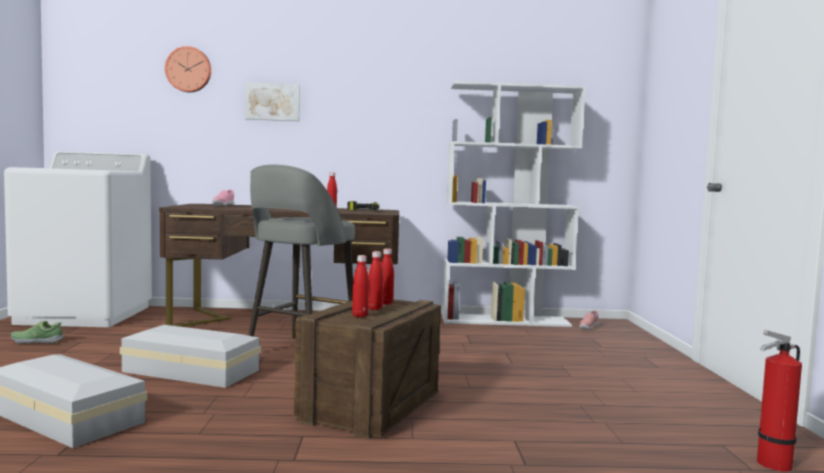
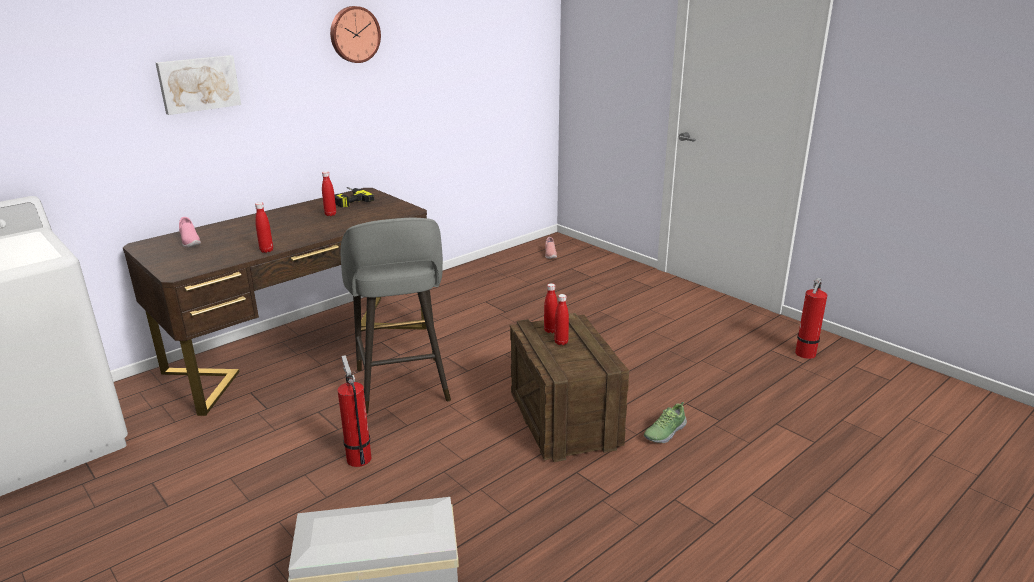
camera: 40 degrees left, 20 degrees up
shoe [11,321,64,344] -> shoe moved to [644,402,687,443]
white storage box [120,325,261,388] -> fire extinguisher [338,355,371,467]
wall clock [165,46,211,92] -> wall clock moved to [330,6,381,63]
red bottle [352,255,369,317] -> red bottle moved to [255,202,273,253]
white bookcase [442,81,586,327] -> none

